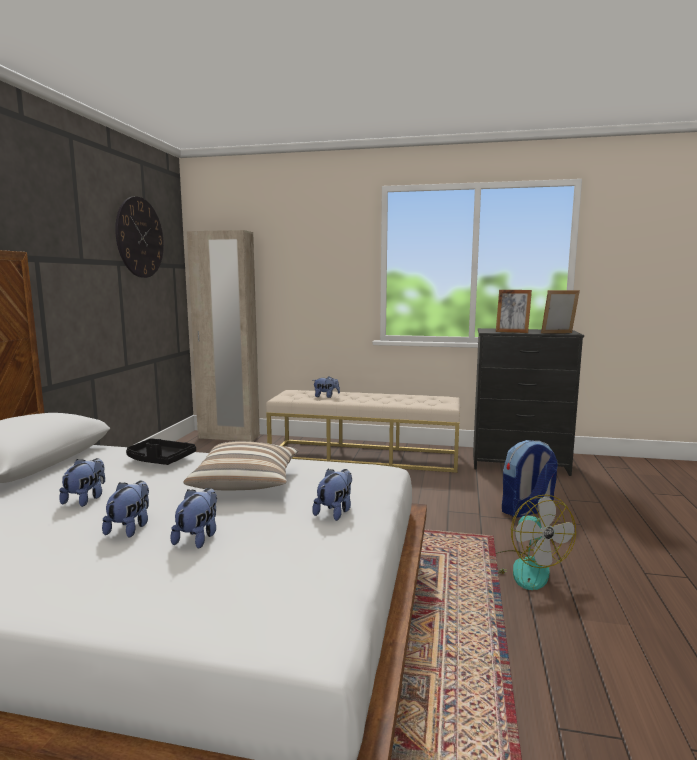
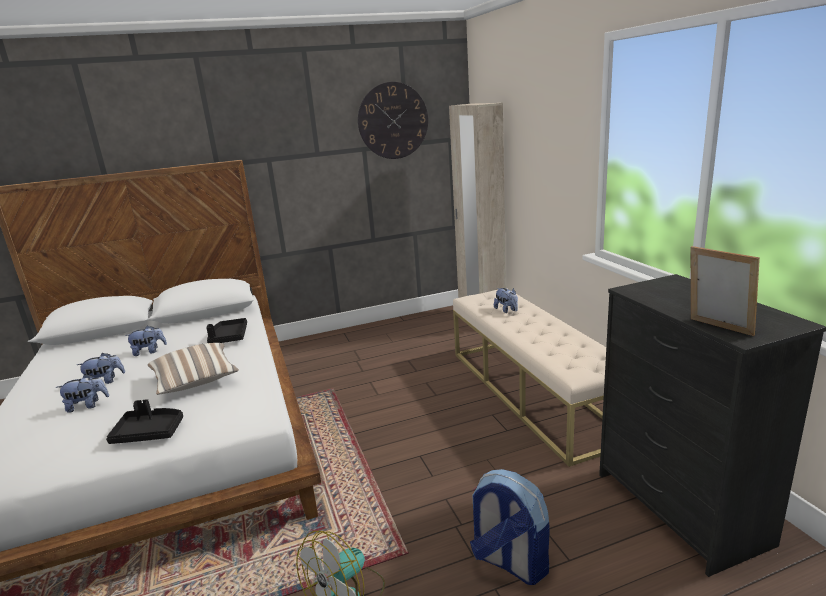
camera: 60 degrees right, 10 degrees up
plush toy [312,469,352,521] -> black tray [106,399,183,444]
picture frame [496,290,532,333] -> none

